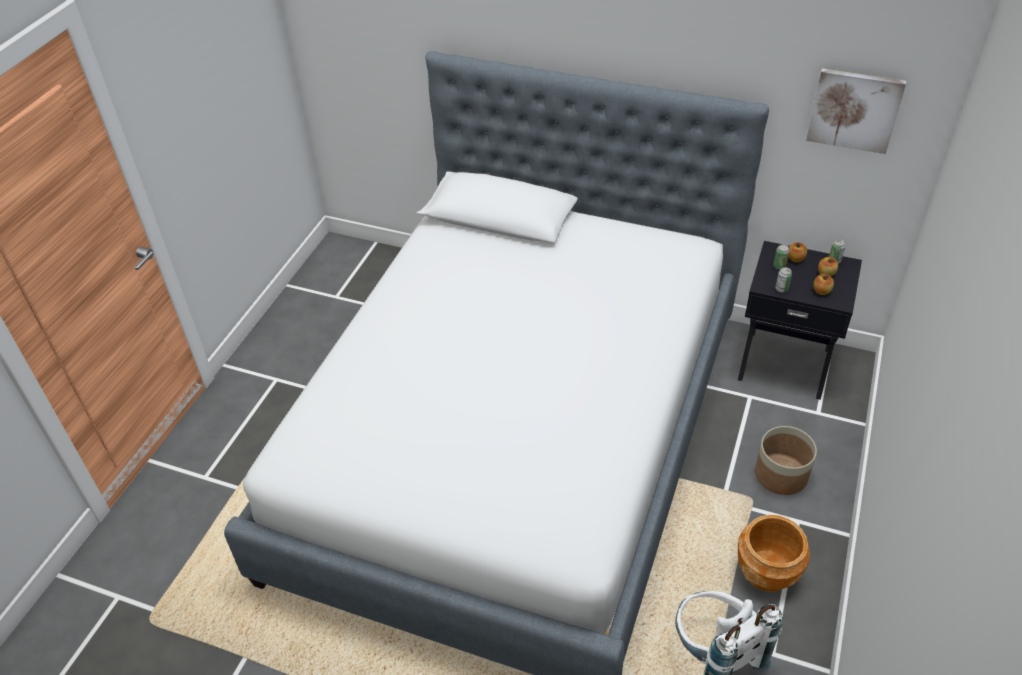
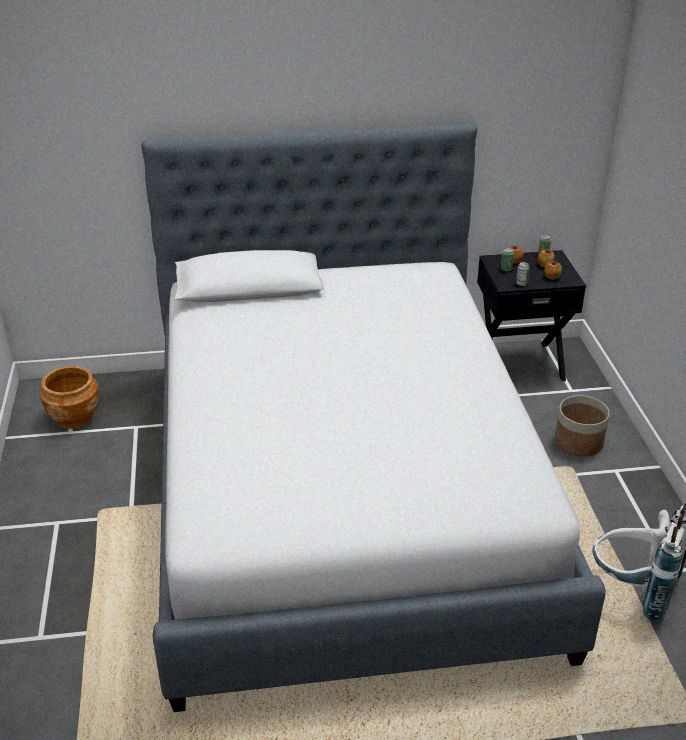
camera: 30 degrees left, 10 degrees down
brown planter [738,515,810,592] -> brown planter moved to [40,366,98,429]
picture [806,68,906,154] -> none

